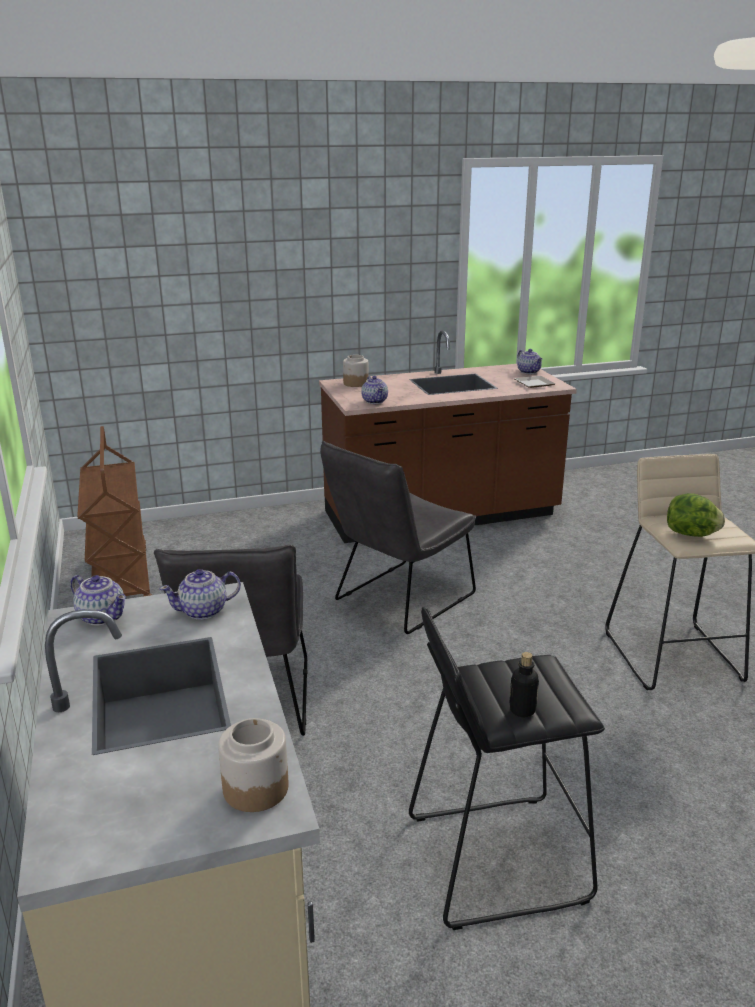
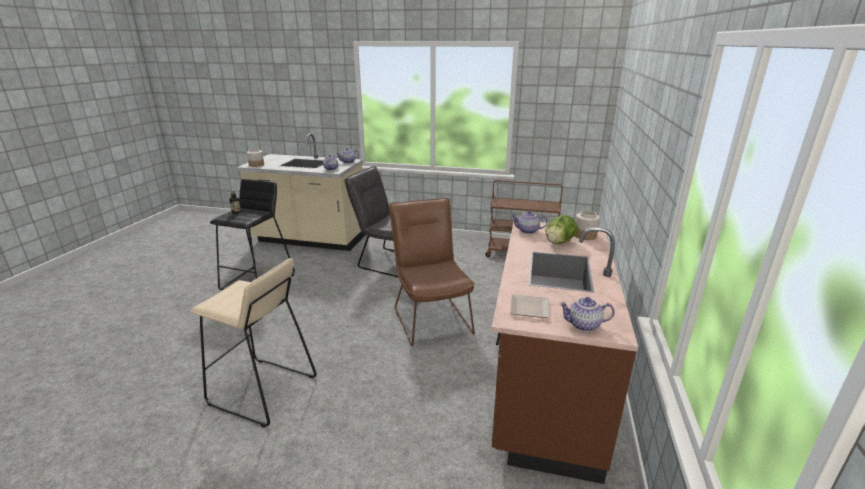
camera: 120 degrees right, 0 degrees up
grey chair [320,441,476,634] -> brown chair [389,198,475,346]
lettuce [667,493,725,537] -> lettuce moved to [546,215,578,244]

